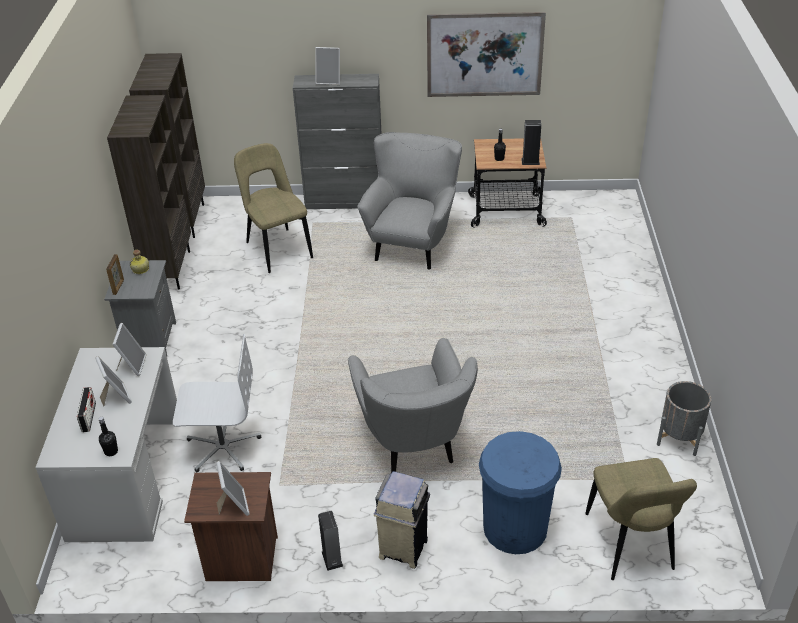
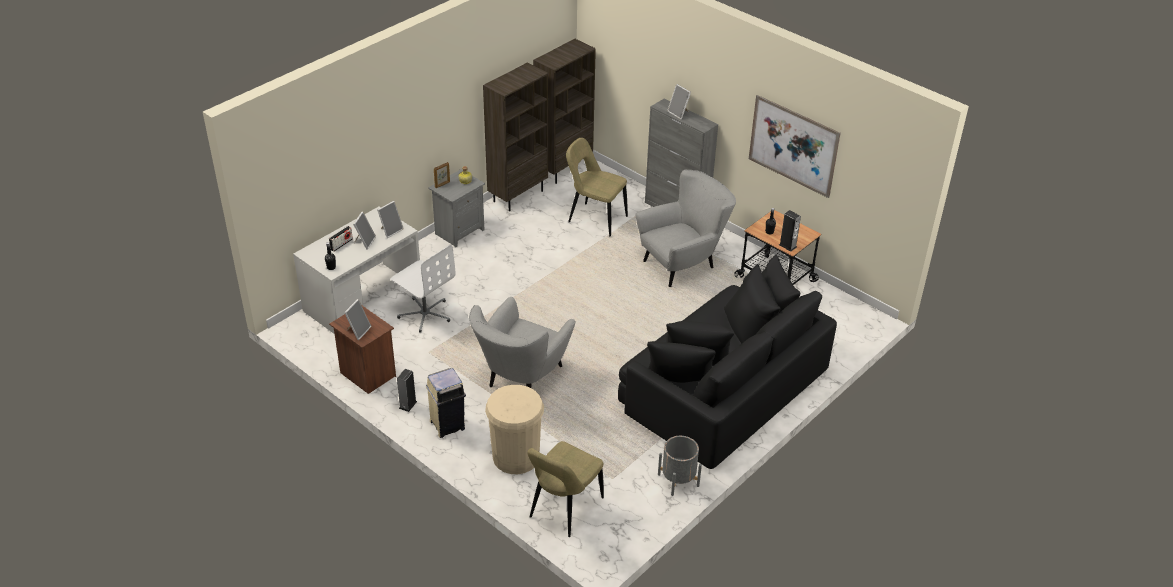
camera: 40 degrees right, 0 degrees up
beige chair [234,143,313,273] -> beige chair turned 75 degrees counterclockwise [566,138,628,236]
blue trash can [479,431,562,554] -> beige trash can [485,385,544,474]
none -> black sofa [618,255,837,469]

